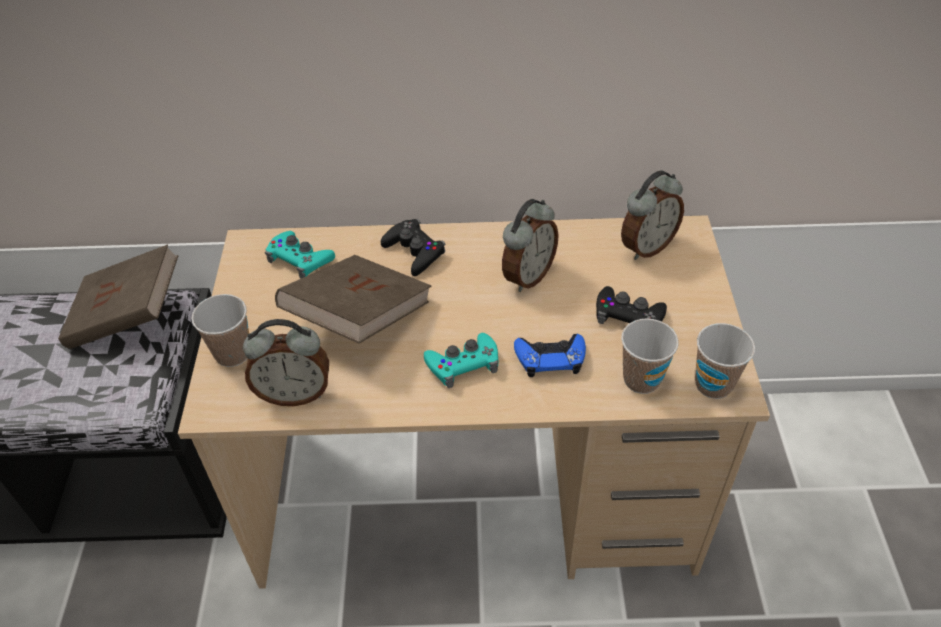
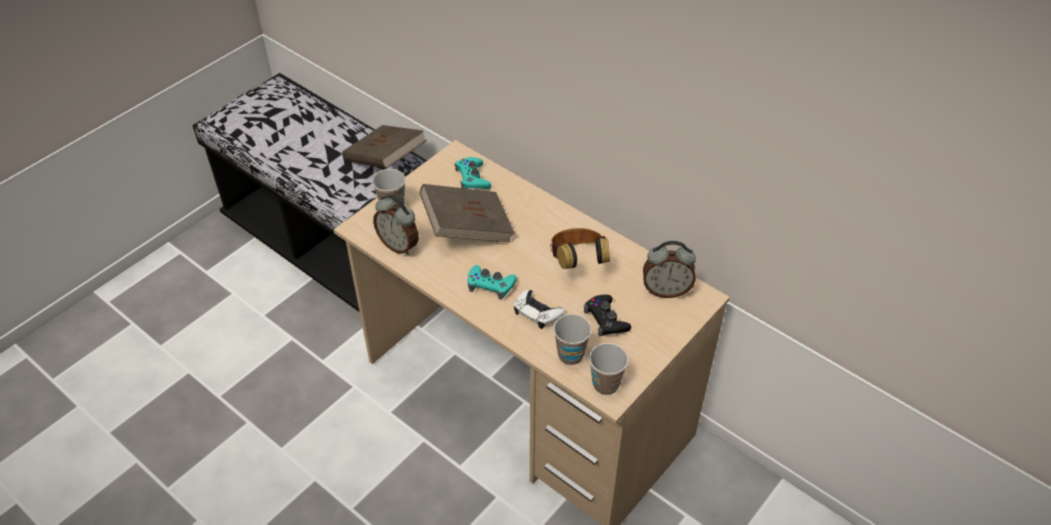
camera: 40 degrees right, 0 degrees up
black game controller [381,219,445,276] -> none
alarm clock [502,199,559,292] -> headphones [550,228,610,269]
blue game controller [514,334,586,377] -> white game controller [514,290,564,329]

